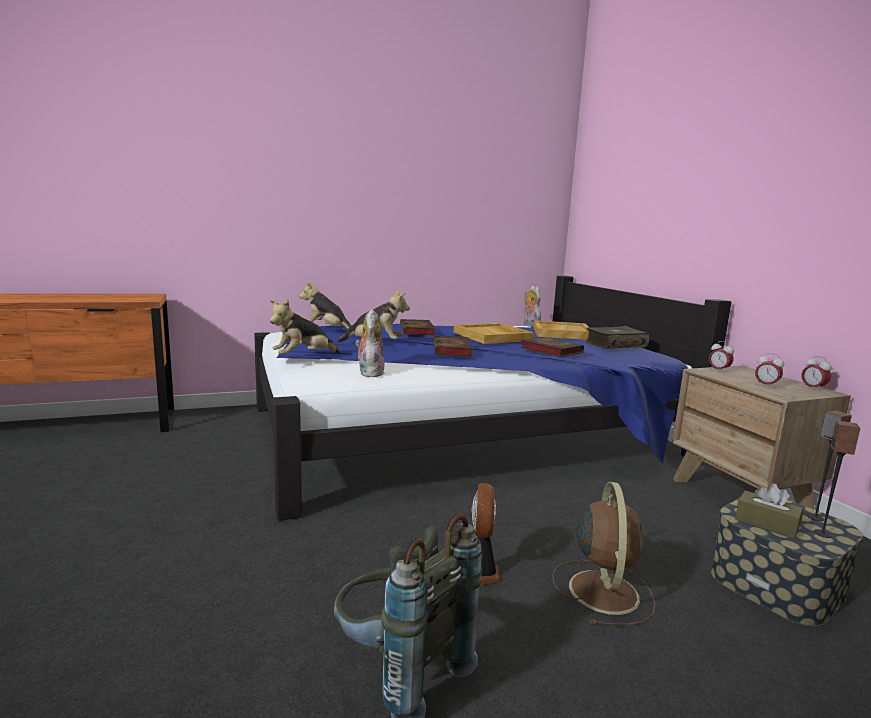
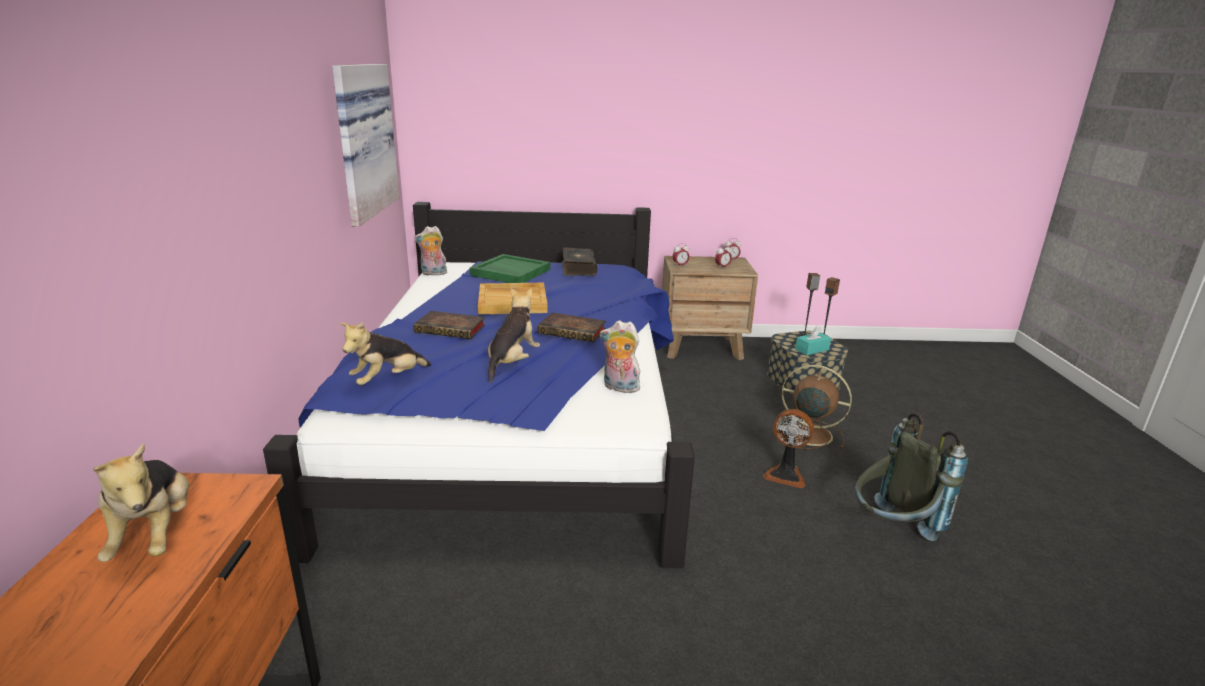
camera: 70 degrees left, 10 degrees up
plush toy [270,299,340,355] -> plush toy moved to [93,443,189,562]
book [521,337,584,357] -> none
beige tray [533,320,590,340] -> green tray [470,254,550,283]
brown tissue box [735,484,804,539] -> turquoise tissue box [795,326,831,355]
none -> picture [332,64,399,227]

